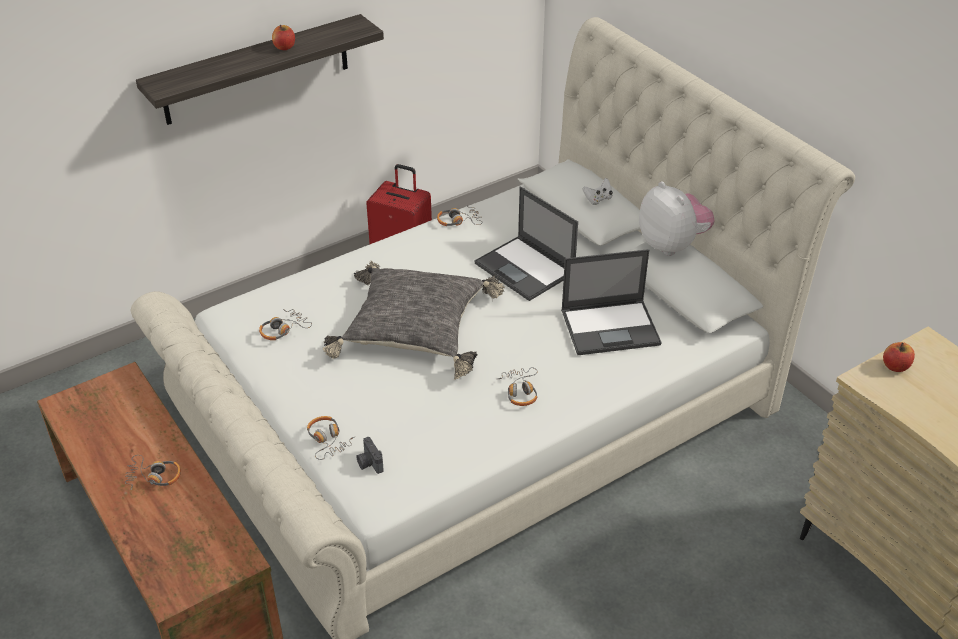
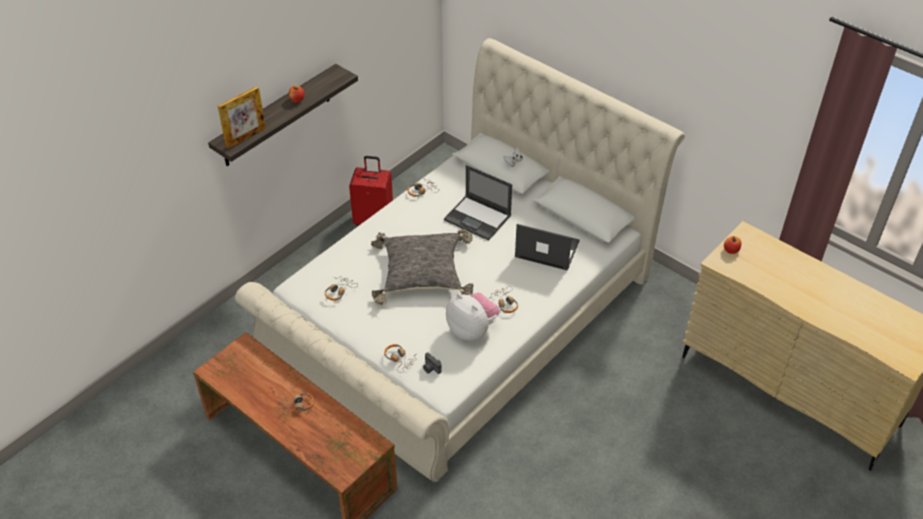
camera: 15 degrees left, 5 degrees up
laptop [561,249,662,355] -> laptop turned 135 degrees counterclockwise [515,224,580,270]
plush toy [639,181,715,256] -> plush toy moved to [446,293,499,341]
none -> picture frame [218,86,266,148]

